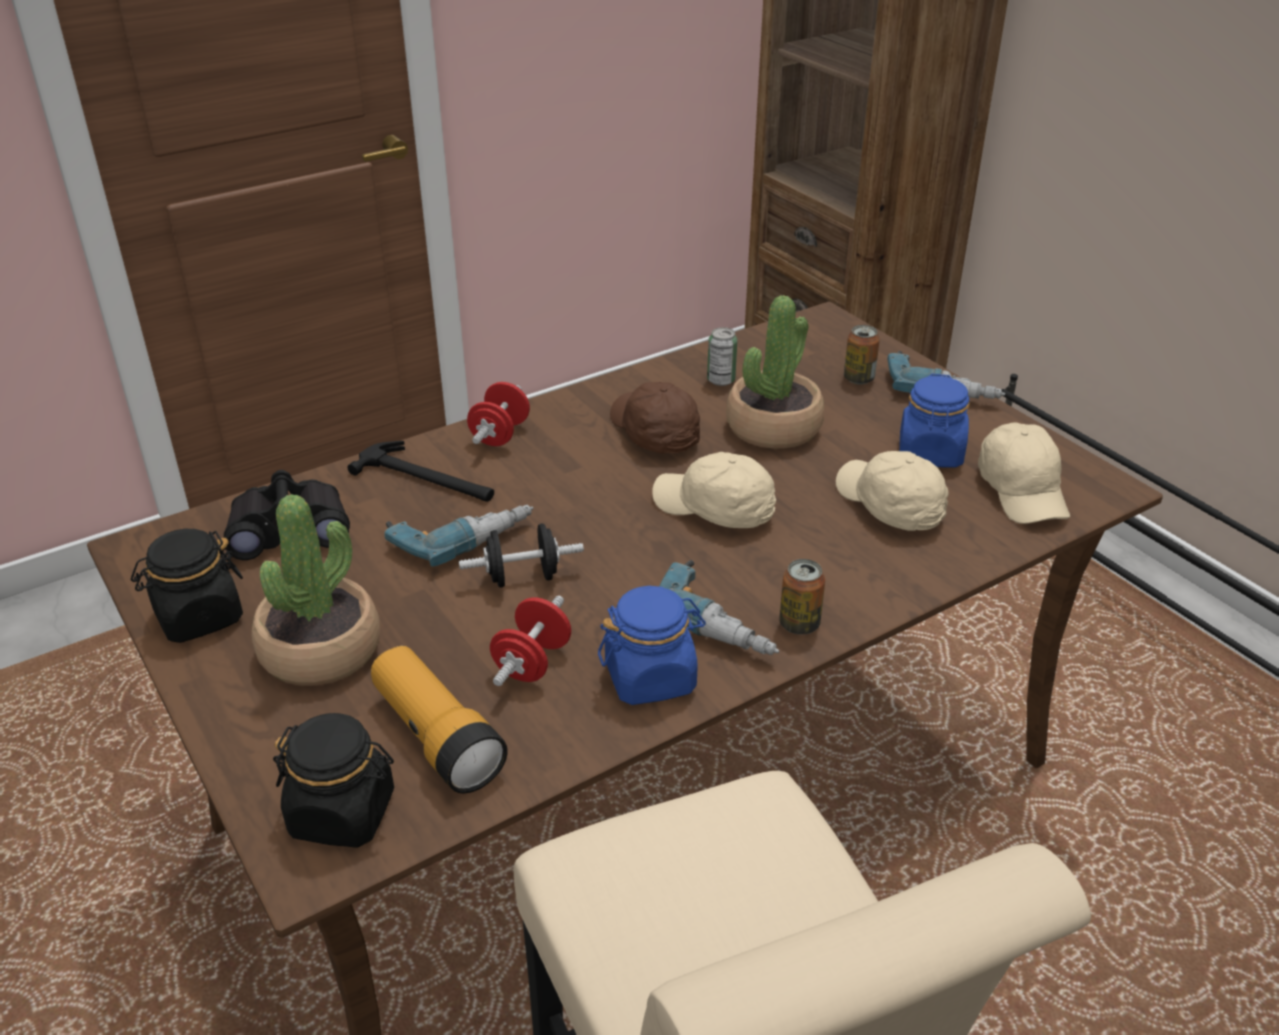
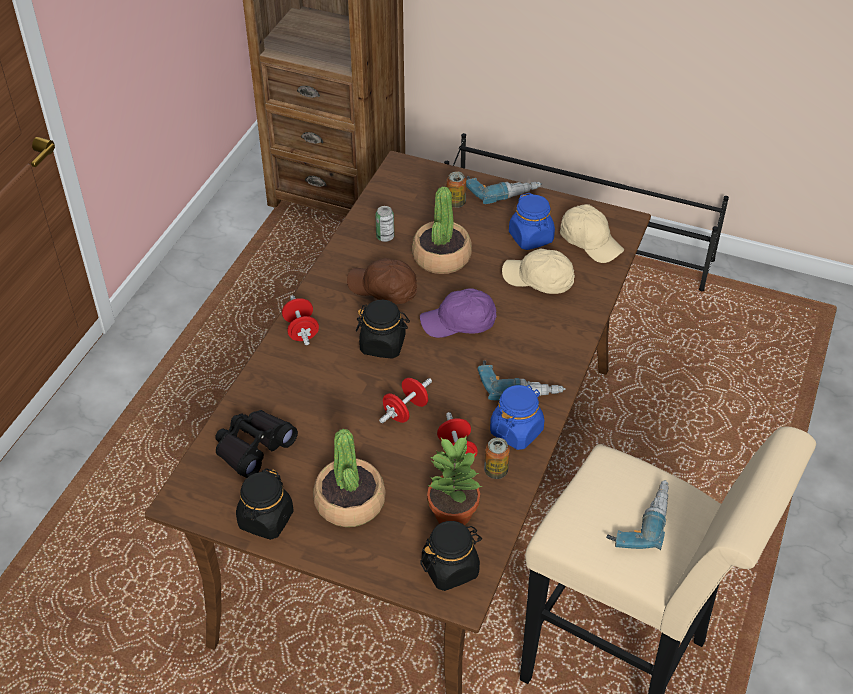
camera: 35 degrees left, 10 degrees up
hammer [347,441,494,502] -> none
flashlight [371,646,508,793] -> potted plant [427,435,482,525]
power drill [384,505,534,567] -> power drill moved to [606,480,669,550]
black dumbbell [459,524,584,587] -> red dumbbell [379,378,432,423]
beige cap [652,452,776,528] -> purple cap [420,288,497,338]
can [779,559,825,635] -> can moved to [484,438,510,479]
none -> black jar [356,300,410,359]

